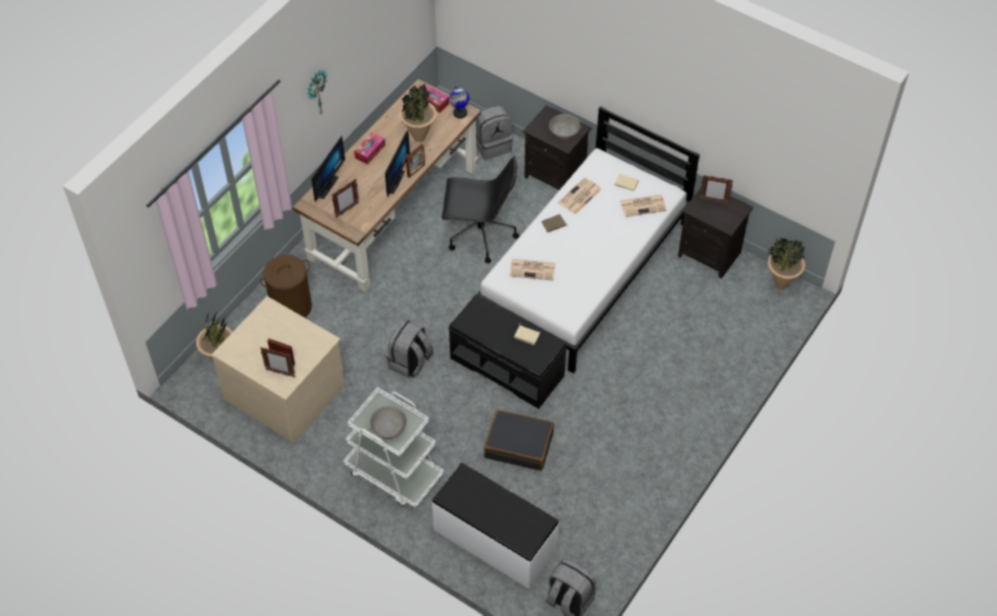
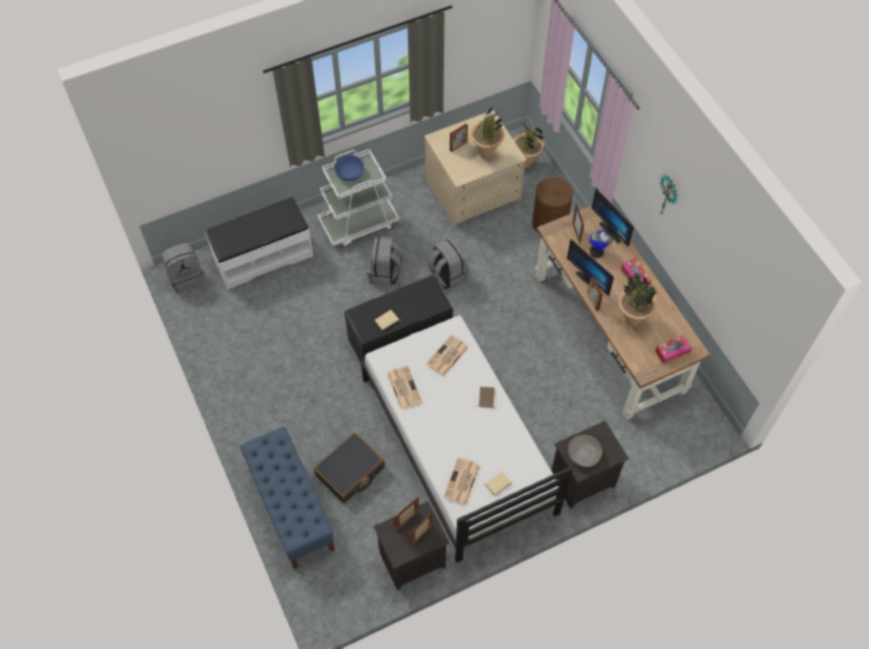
camera: 120 degrees right, 5 degrees up
picture frame [260,348,295,377] -> picture frame moved to [394,496,419,532]
grey bowl [370,406,407,439] -> blue bowl [334,155,364,181]
black office chair [442,157,519,263] -> none
globe [450,86,469,118] -> globe moved to [590,230,613,258]
grey backpack [476,106,513,160] -> grey backpack moved to [367,237,404,286]
black suitcase [484,410,554,471] -> black suitcase moved to [314,432,385,503]
newspaper [558,177,602,215] -> newspaper moved to [387,366,422,409]
potted plant [768,238,805,289] -> potted plant moved to [470,106,505,159]
none -> blue bench [240,427,335,569]

